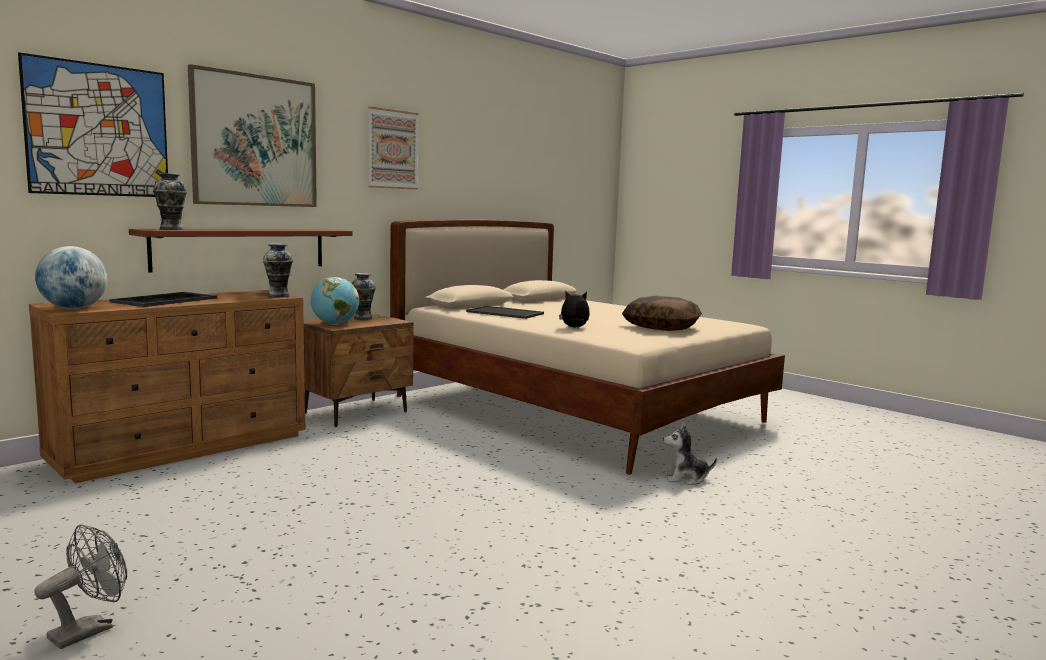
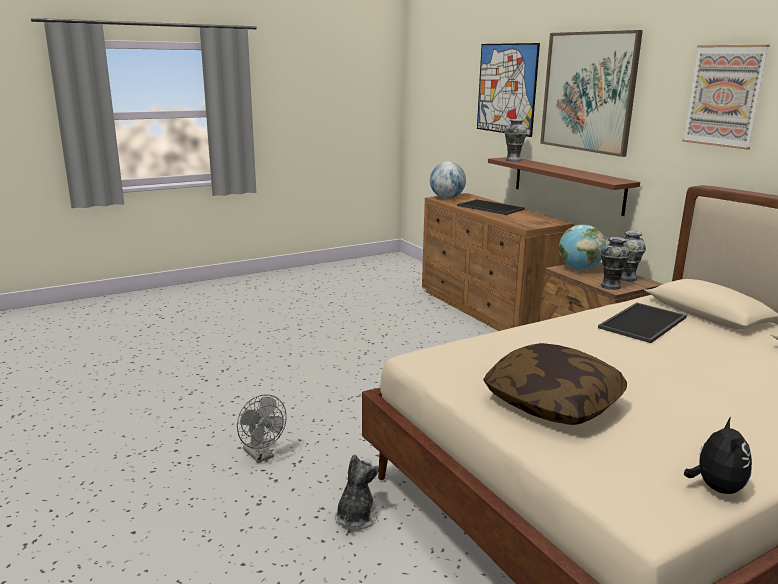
camera: 105 degrees right, 10 degrees up
grey fan [35,525,127,649] -> grey fan moved to [237,394,287,463]
vase [263,243,293,297] -> vase moved to [600,237,630,290]
plush toy [559,291,590,328] -> plush toy moved to [684,417,752,494]

